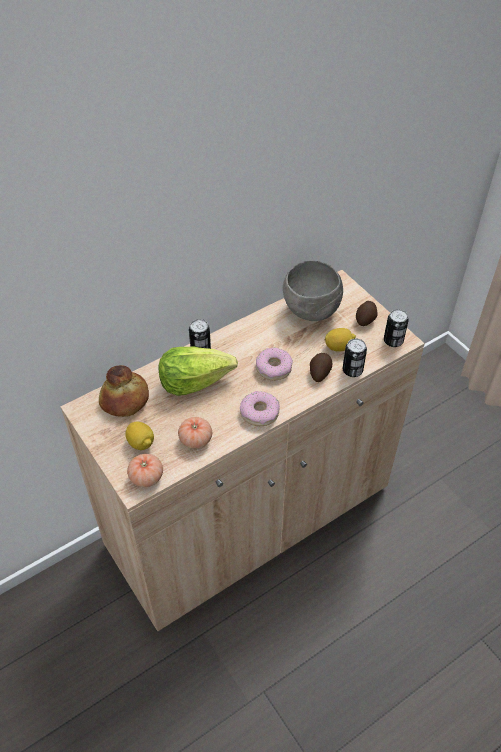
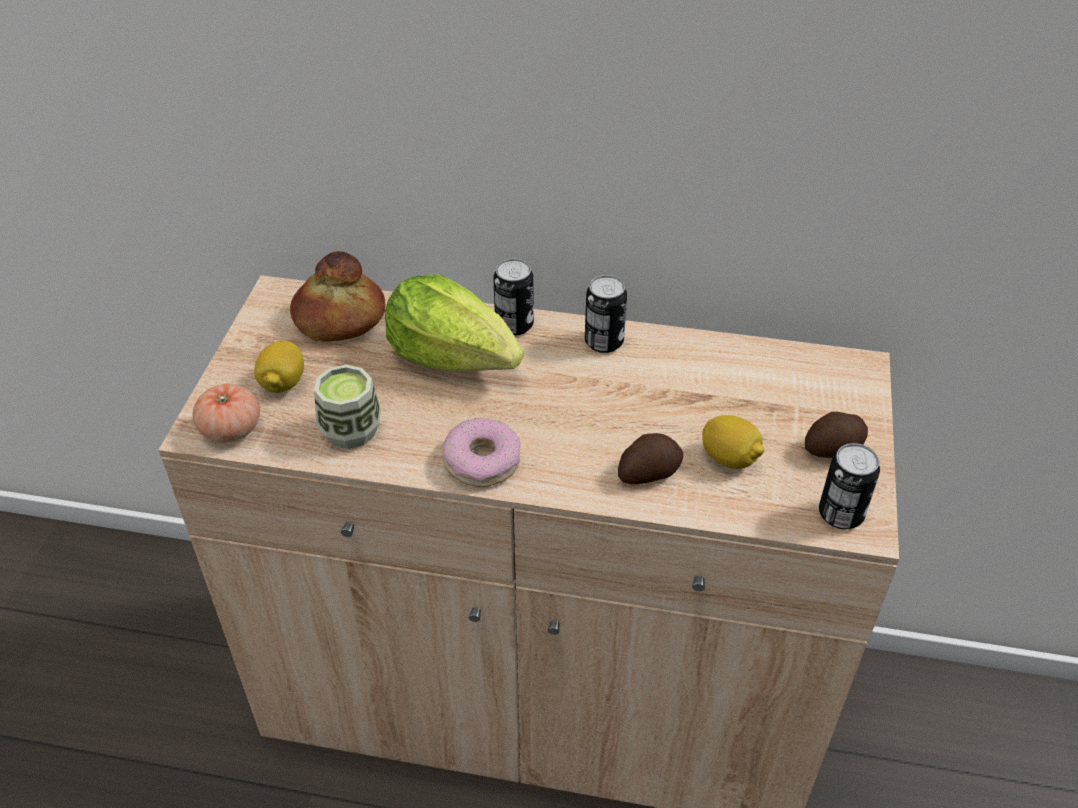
camera: 45 degrees right, 5 degrees down
tomato [178,417,212,449] -> cup [314,364,381,449]
donut [256,348,293,381] -> none
grey bowl [283,261,343,321] -> none
can [343,338,367,377] -> can moved to [585,275,627,353]

